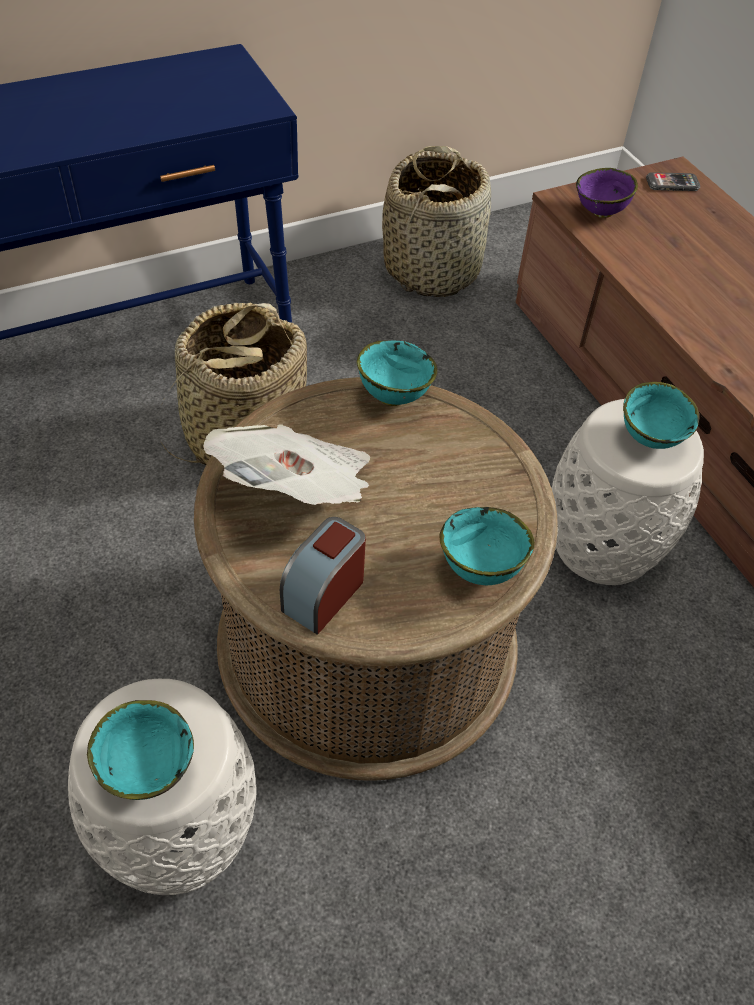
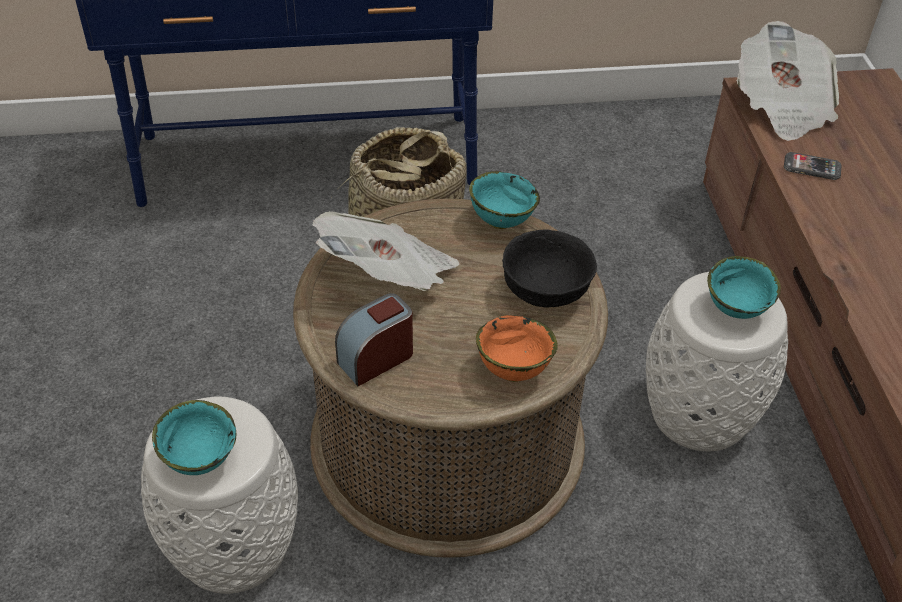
camera: 20 degrees right, 5 degrees down
basket [382,146,491,297] -> none
turquoise bowl [440,507,534,585] -> orange bowl [476,315,558,382]
purple bowl [576,168,638,218] -> newspaper [737,21,839,141]
phone [646,172,700,191] -> phone moved to [784,152,841,180]
none -> black bowl [502,229,597,307]

